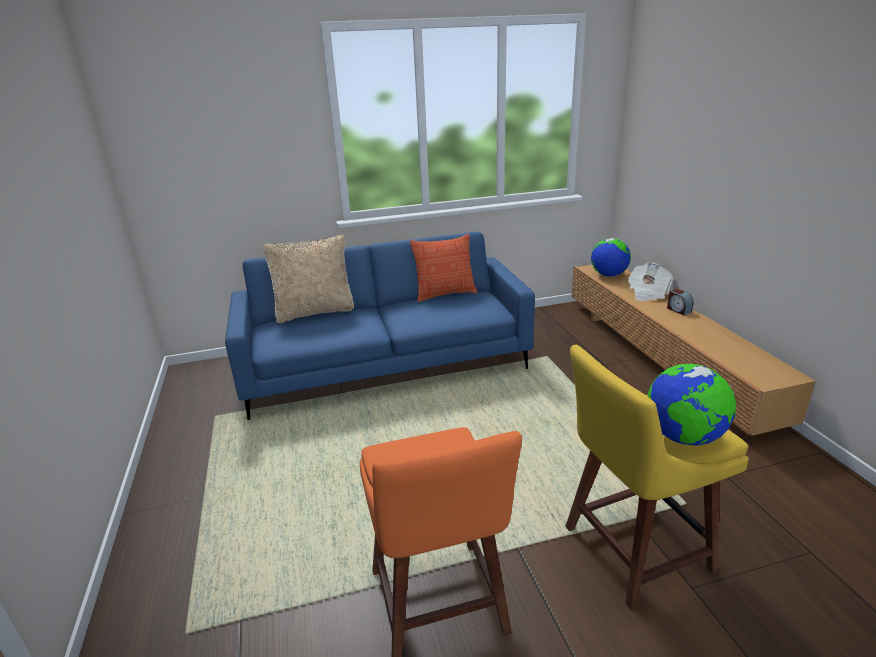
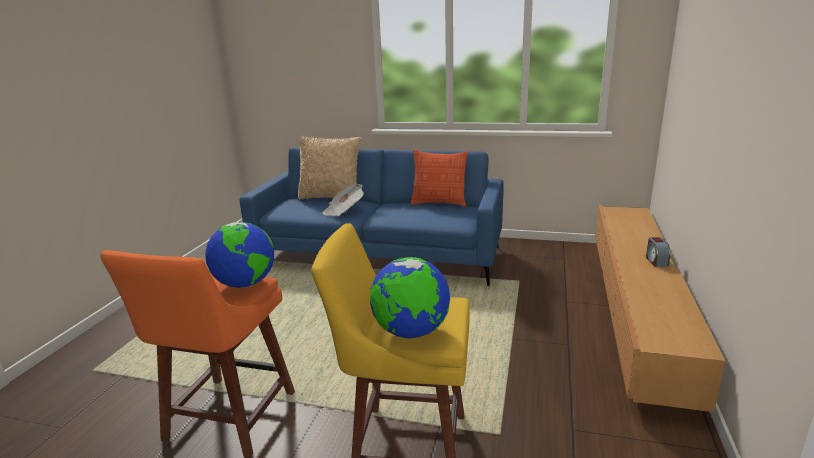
camera: 30 degrees right, 5 degrees down
globe [591,238,631,277] -> globe moved to [205,222,274,288]
newspaper [628,262,673,301] -> newspaper moved to [322,184,364,216]

